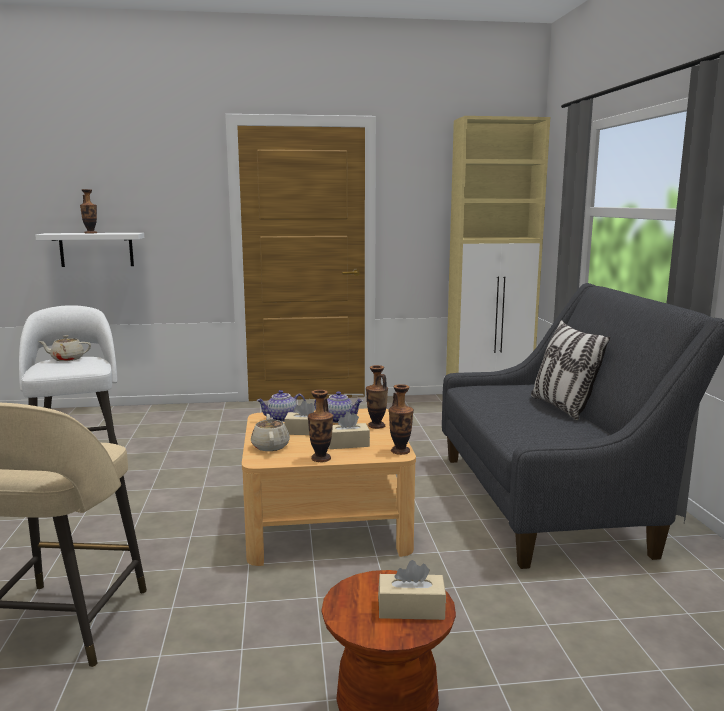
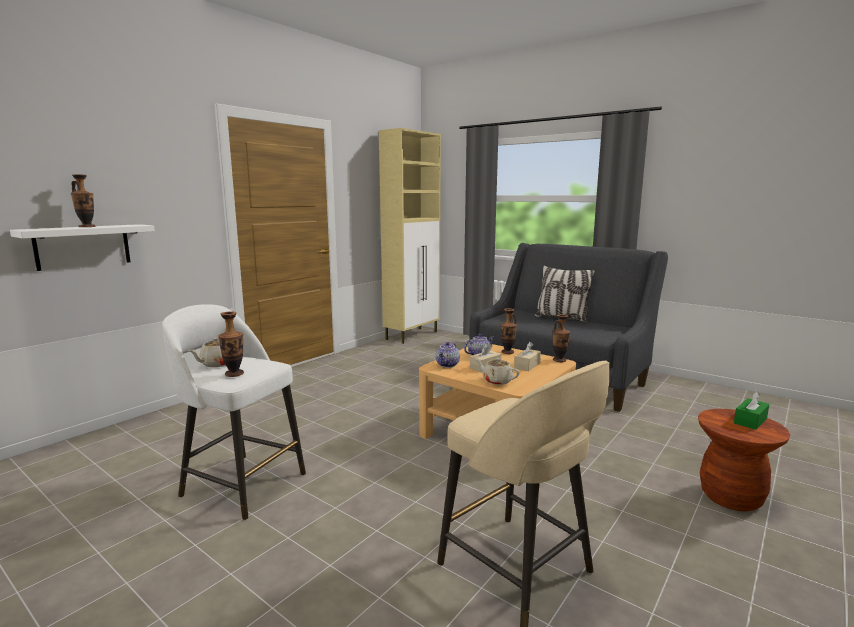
camera: 45 degrees left, 0 degrees up
vase [308,390,333,462] -> vase moved to [218,312,244,377]
beige tissue box [378,560,446,620] -> green tissue box [734,392,769,430]

